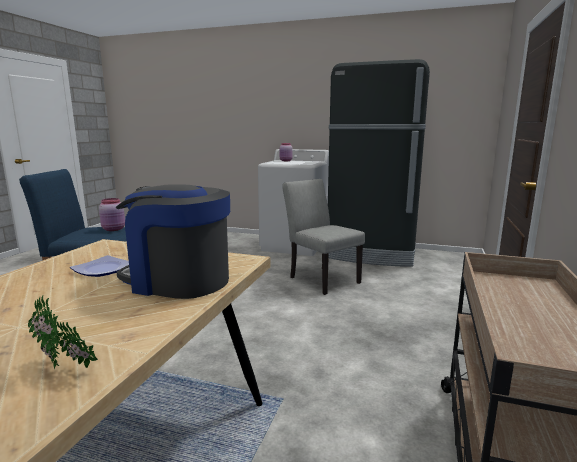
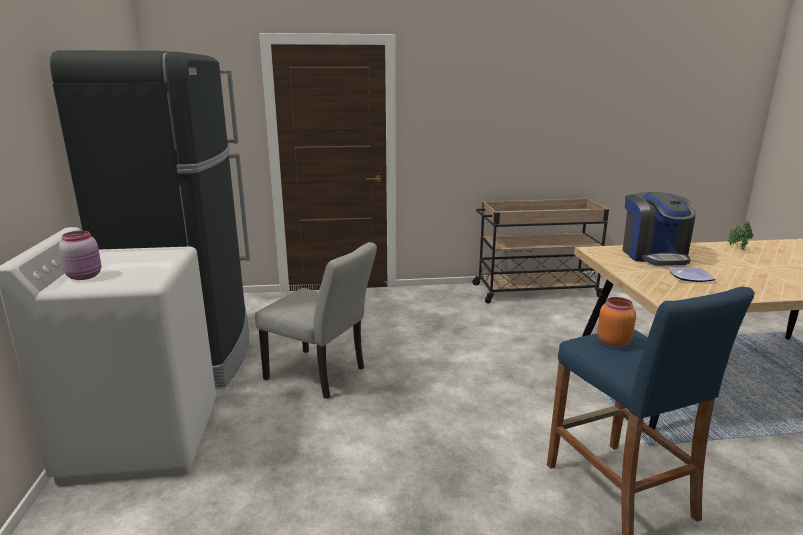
camera: 115 degrees left, 5 degrees up
pink jar [99,198,125,231] -> orange jar [597,297,636,348]
grey chair [282,179,365,295] -> grey chair turned 90 degrees counterclockwise [255,242,377,399]

